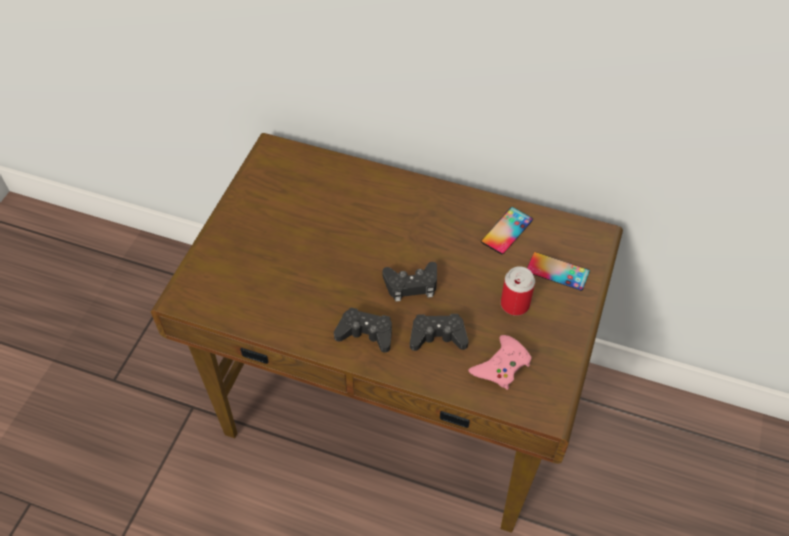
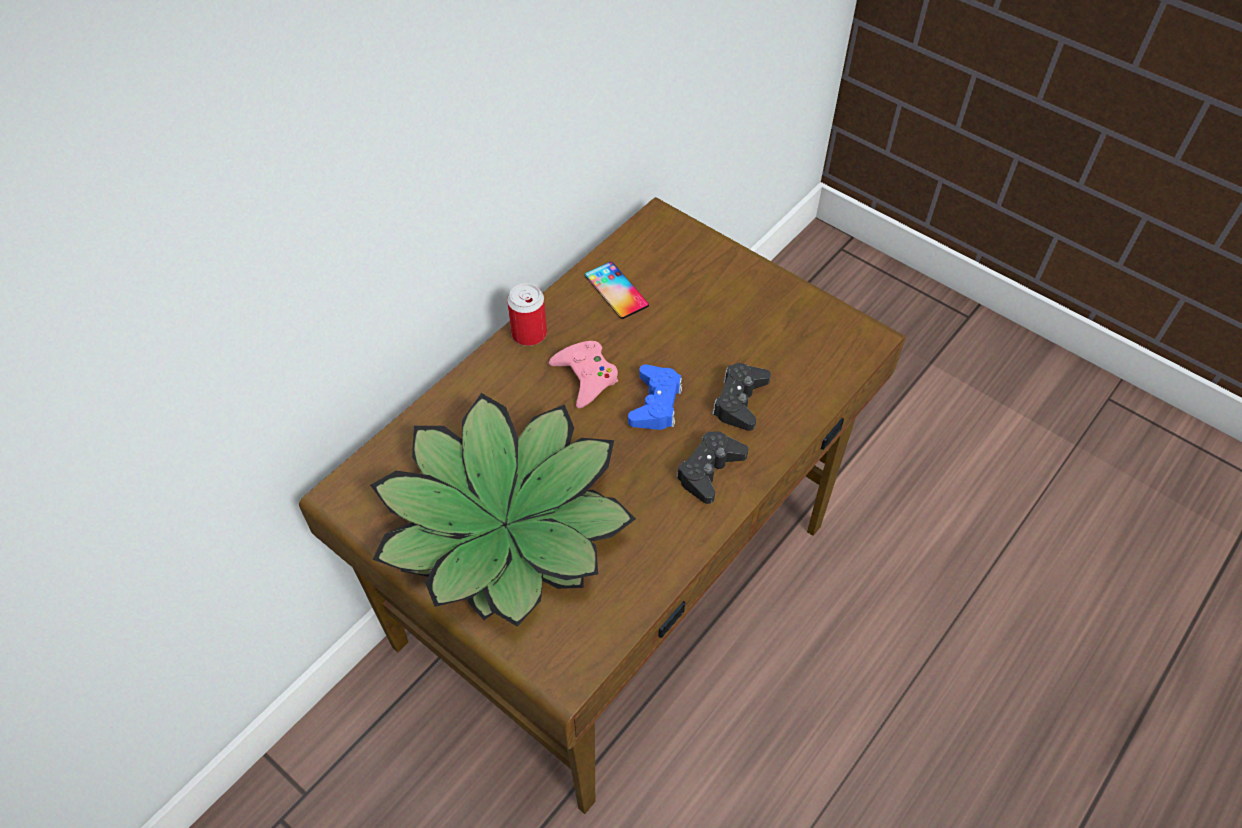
camera: 70 degrees left, 0 degrees up
black game controller [382,262,437,302] -> blue game controller [628,364,682,430]
pink game controller [469,335,531,390] -> pink game controller moved to [549,341,618,408]
can [501,266,535,316] -> can moved to [507,283,547,346]
phone [527,252,590,291] -> none
none -> potted plant [370,393,636,627]

